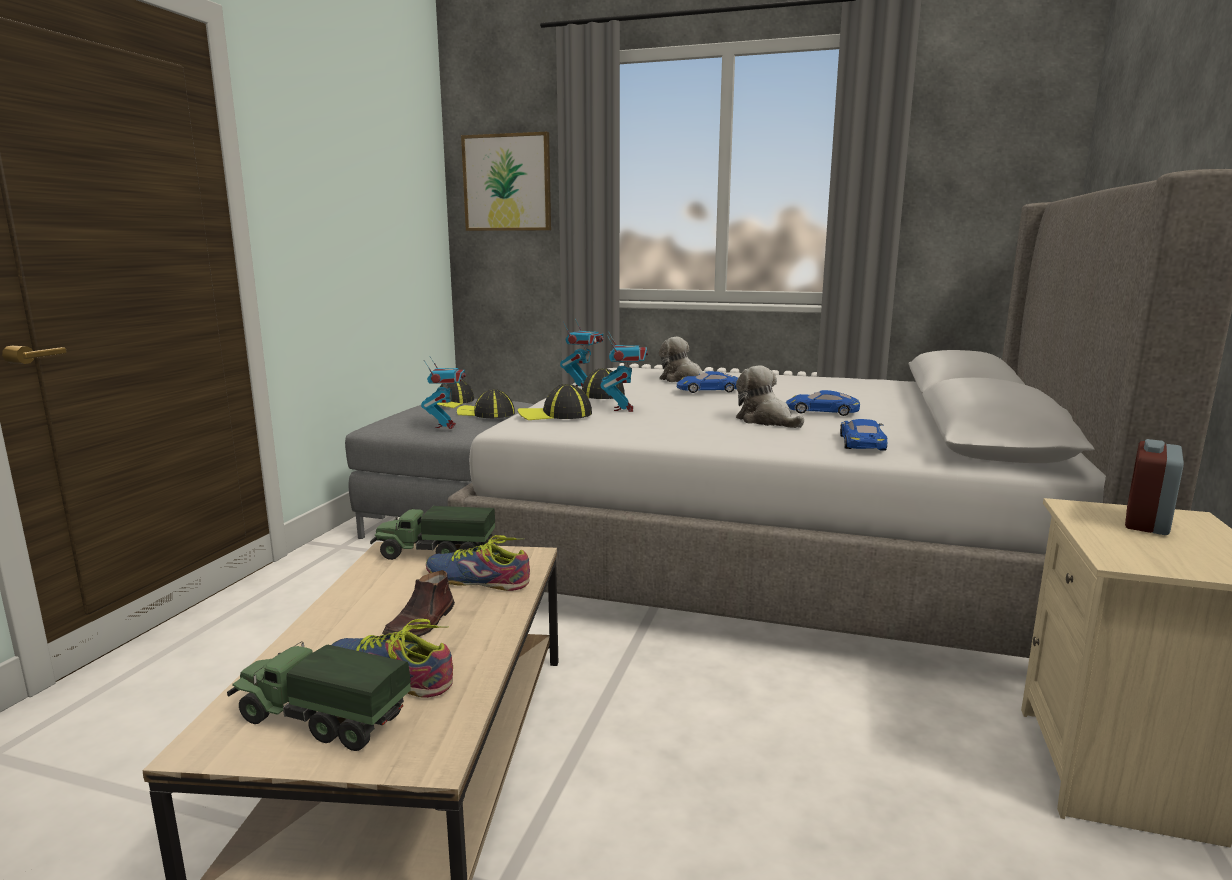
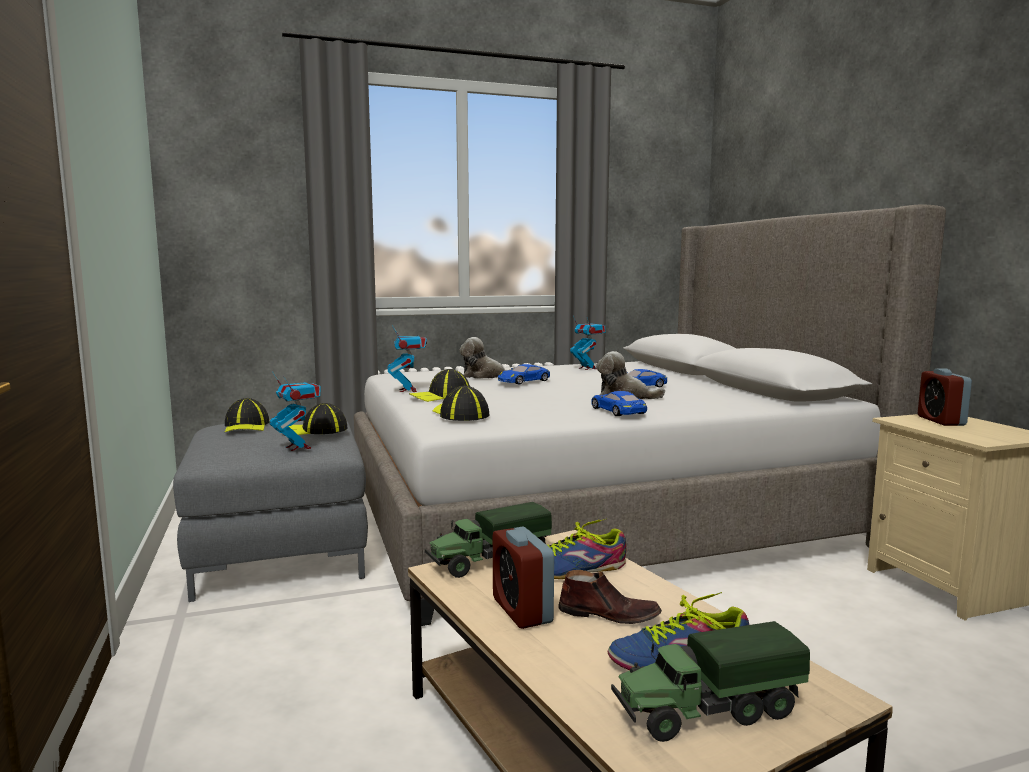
camera: 35 degrees left, 5 degrees down
brown shoe [382,570,455,637] -> brown shoe turned 60 degrees counterclockwise [558,570,662,624]
picture [461,132,551,231] -> none
cap [518,384,592,420] -> cap turned 105 degrees clockwise [433,386,489,421]
toy robot [600,332,648,412] -> toy robot moved to [570,316,605,370]
blue toy car [840,419,887,451] -> blue toy car moved to [591,391,647,416]
none -> alarm clock [493,527,554,629]

